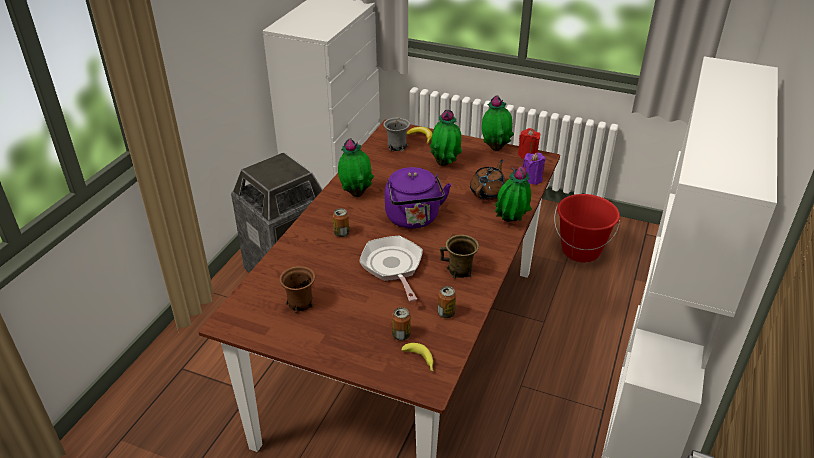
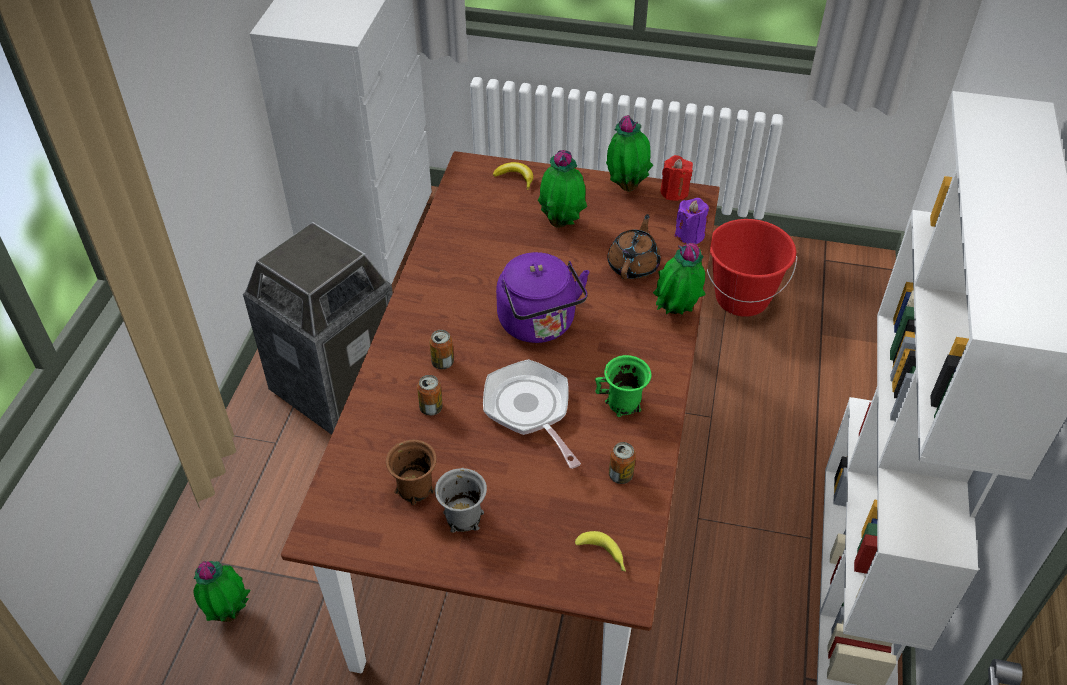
camera: 10 degrees left, 10 degrees up
potted plant [338,138,374,197] -> potted plant moved to [193,560,250,622]
grey mug [383,118,410,151] -> grey mug moved to [435,468,487,533]
can [392,307,411,341] -> can moved to [417,375,443,416]
brown mug [440,235,479,278] -> green mug [595,355,651,417]

